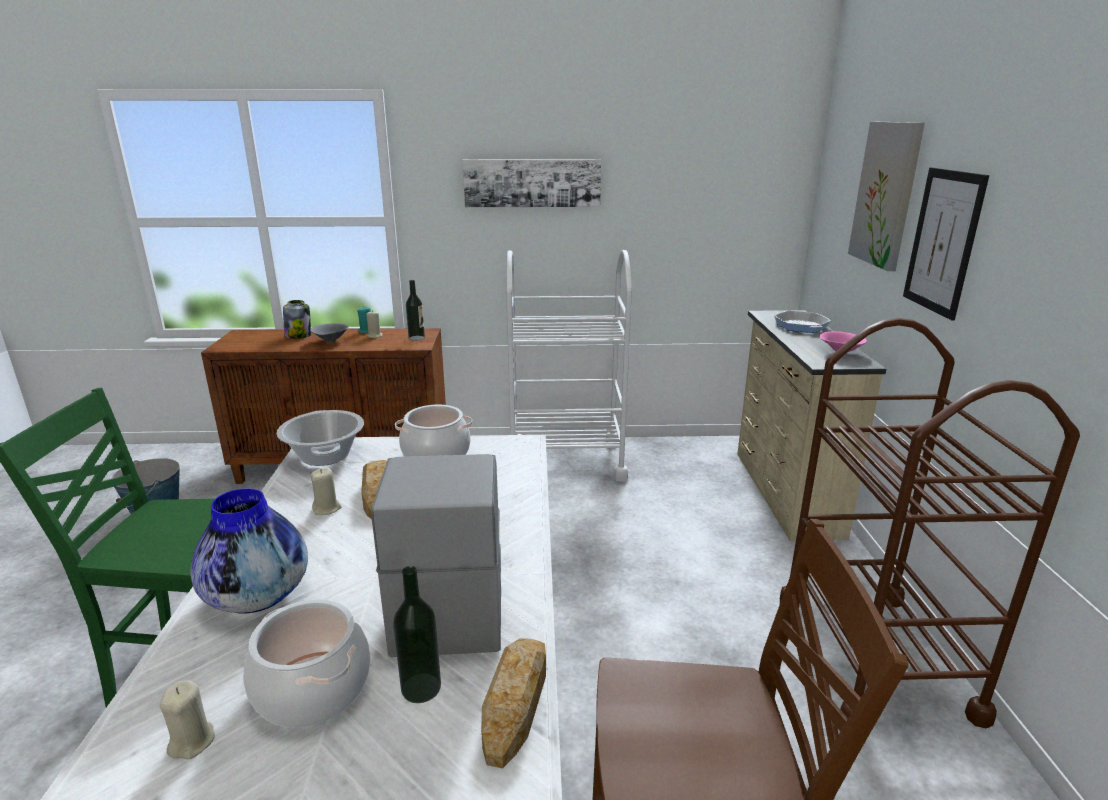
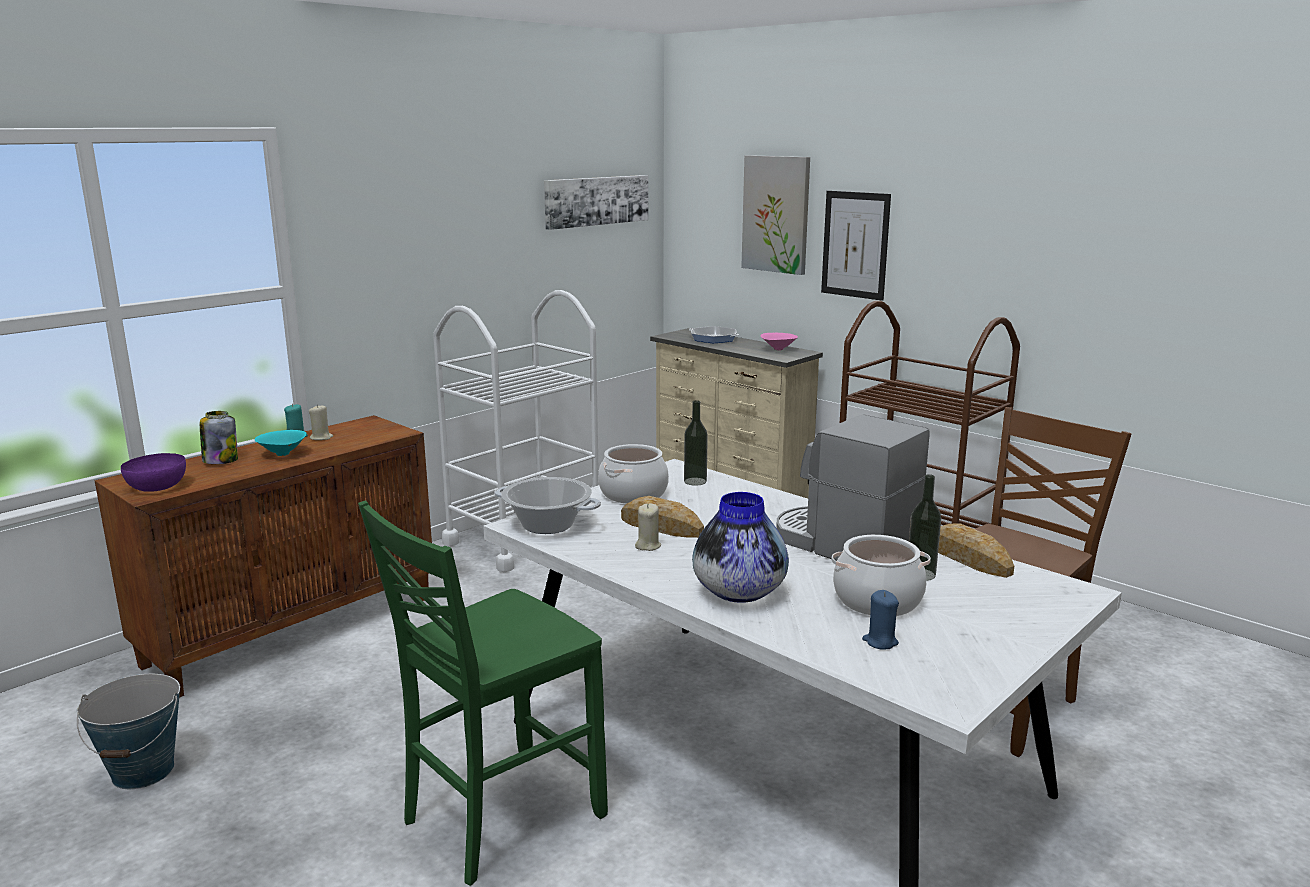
camera: 45 degrees left, 5 degrees down
beige candle [160,680,215,760] -> blue candle [862,590,899,649]
grey bowl [310,323,349,343] -> turquoise bowl [255,430,306,456]
bottle [406,280,425,341] -> bottle moved to [684,400,708,486]
picture [463,159,601,207] -> picture moved to [544,175,648,230]
none -> purple bowl [121,453,186,492]

